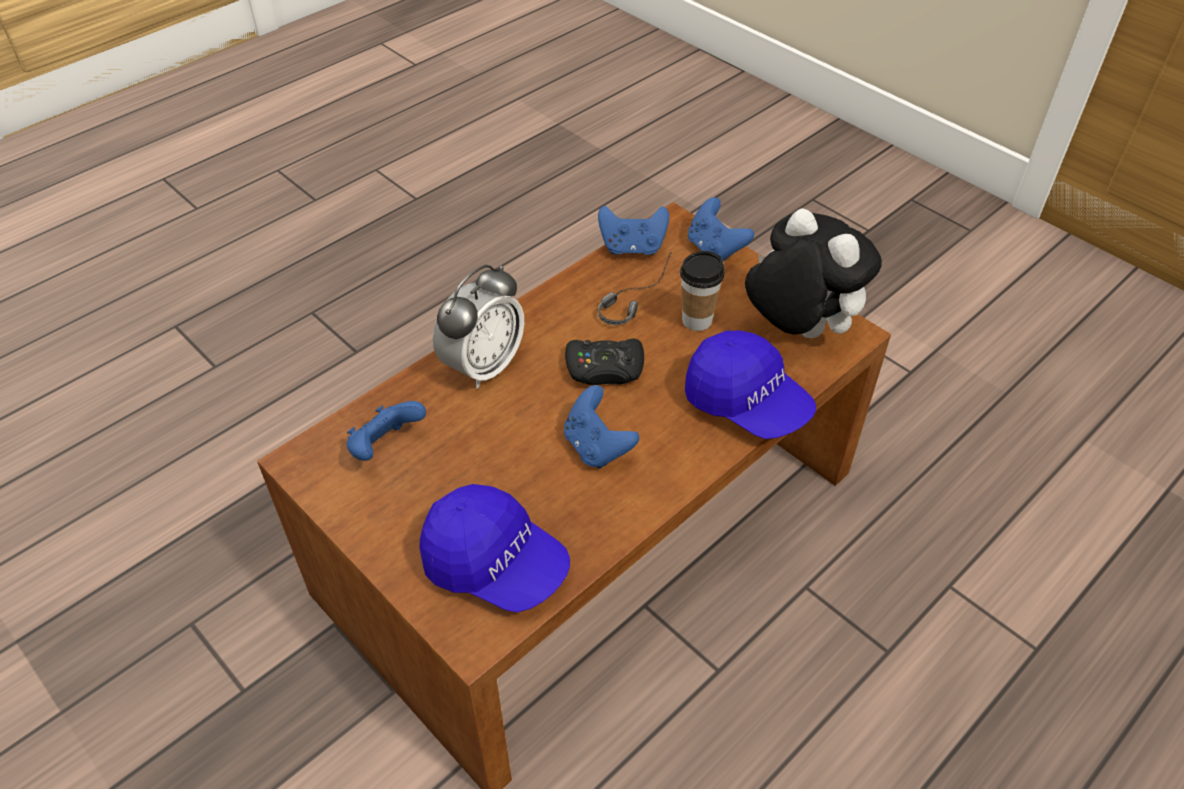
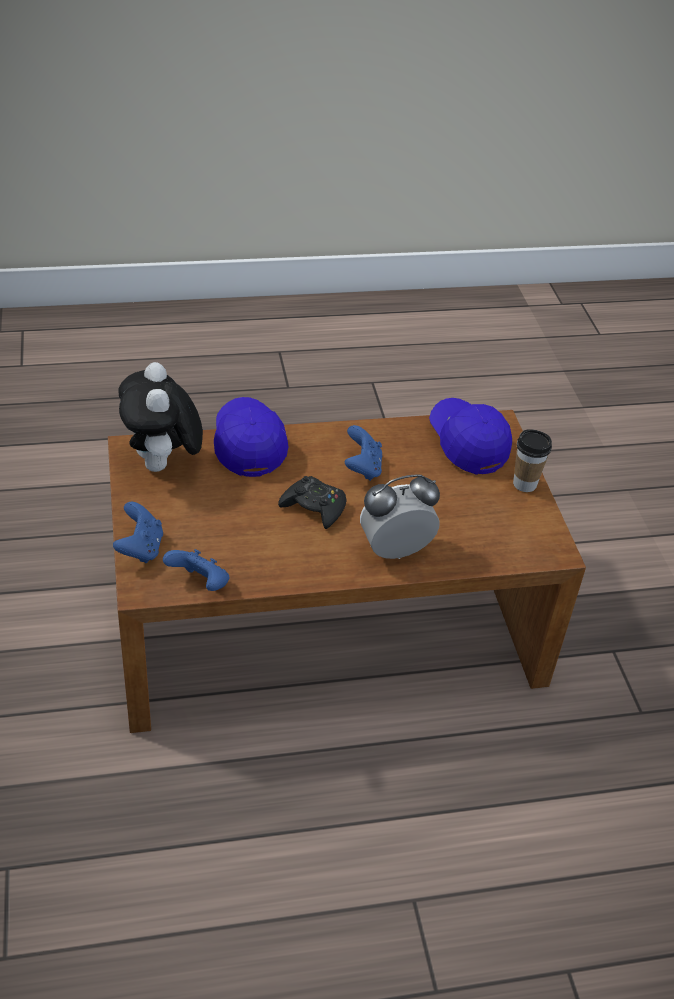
camera: 150 degrees left, 5 degrees down
blue game controller [346,401,426,461] -> none
headphones [598,252,672,325] -> none
cup [680,251,725,331] -> cup moved to [513,429,552,492]

